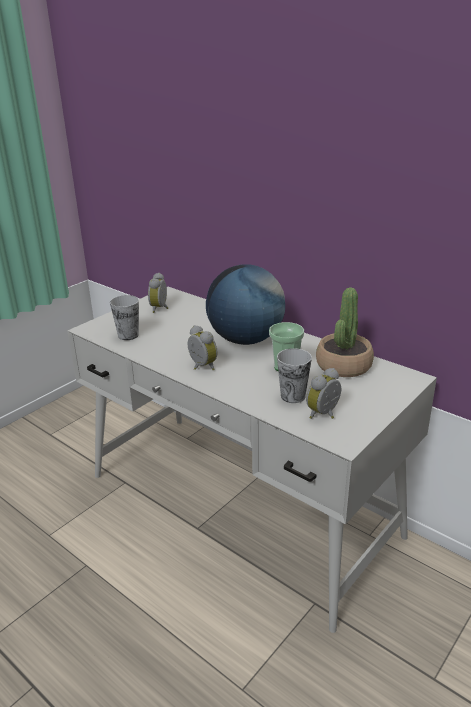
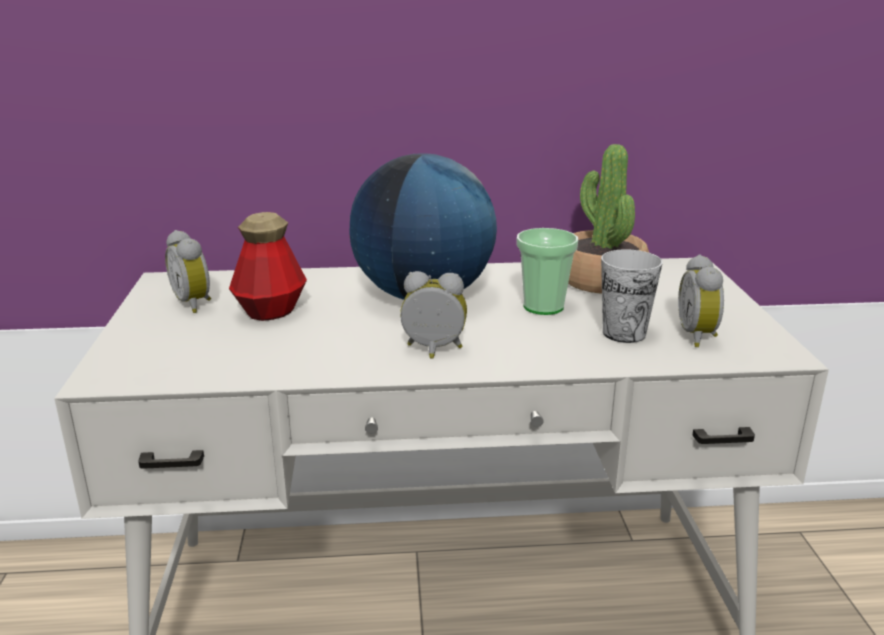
camera: 45 degrees left, 5 degrees down
cup [110,295,139,340] -> none
none -> bottle [229,212,307,321]

